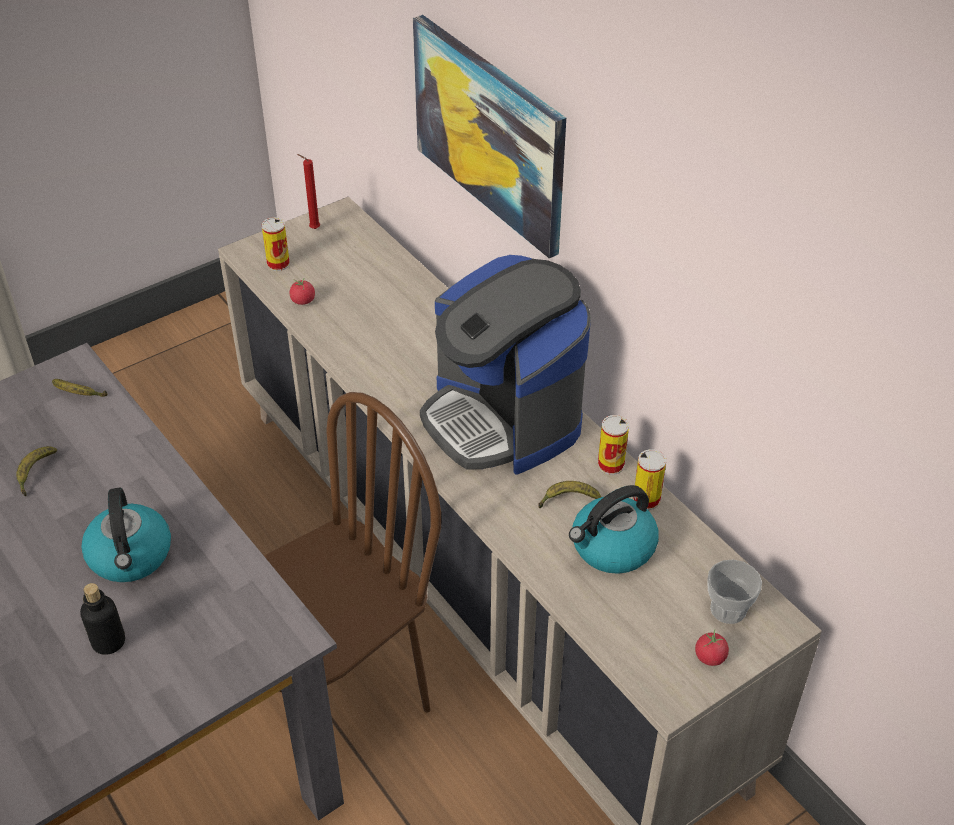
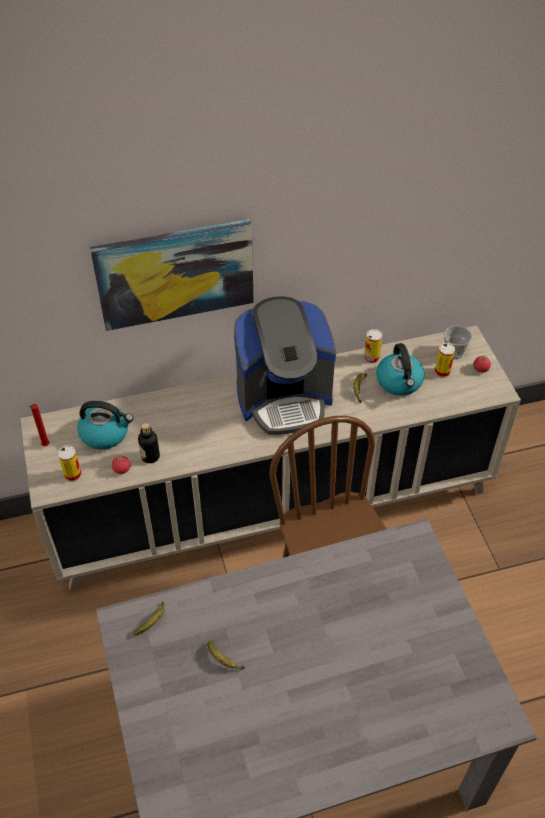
camera: 70 degrees left, 5 degrees up
bottle [80,583,125,655] -> bottle moved to [138,423,160,463]
kettle [81,488,171,582] -> kettle moved to [77,401,133,450]
can [598,415,629,475] -> can moved to [435,343,455,378]

